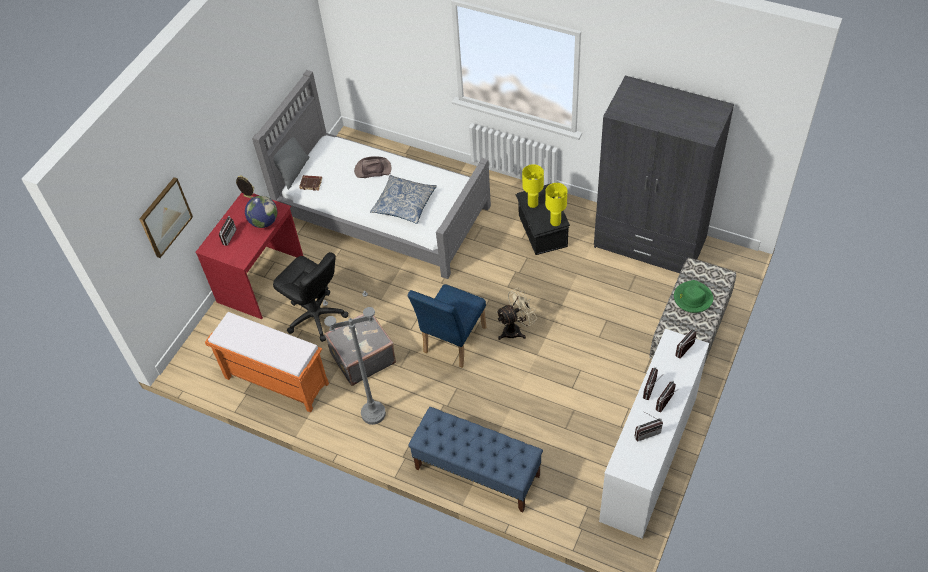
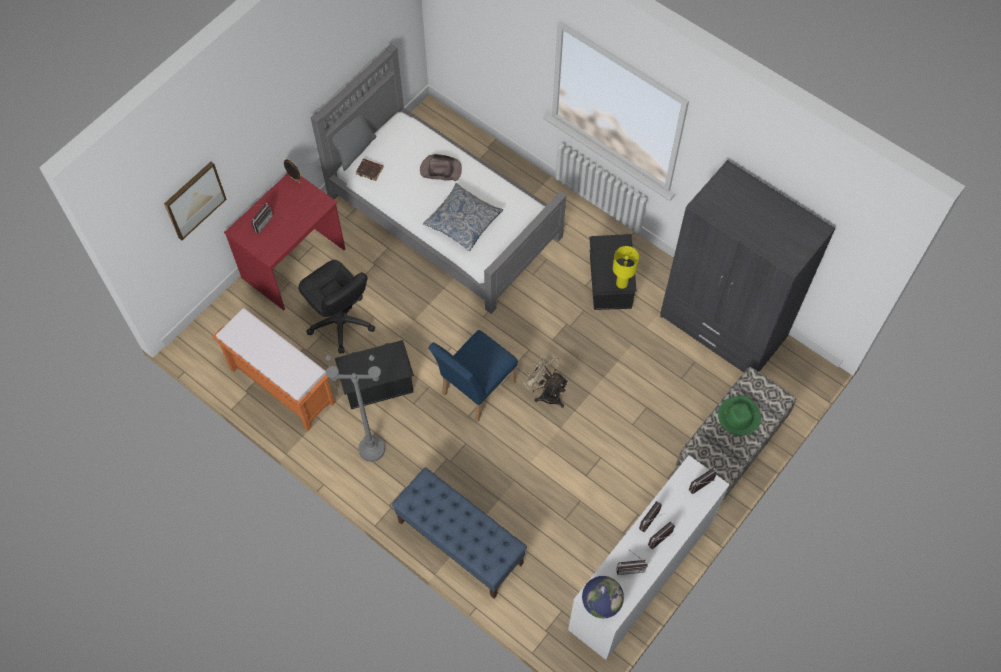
camera: 10 degrees right, 10 degrees up
globe [245,196,277,228] -> globe moved to [582,576,624,618]
grey suitcase [324,314,396,386] -> black storage box [335,340,414,409]
beige fan [496,288,537,340] -> beige fan turned 120 degrees counterclockwise [523,352,569,408]
yellow table lamp [522,164,544,208] -> none

